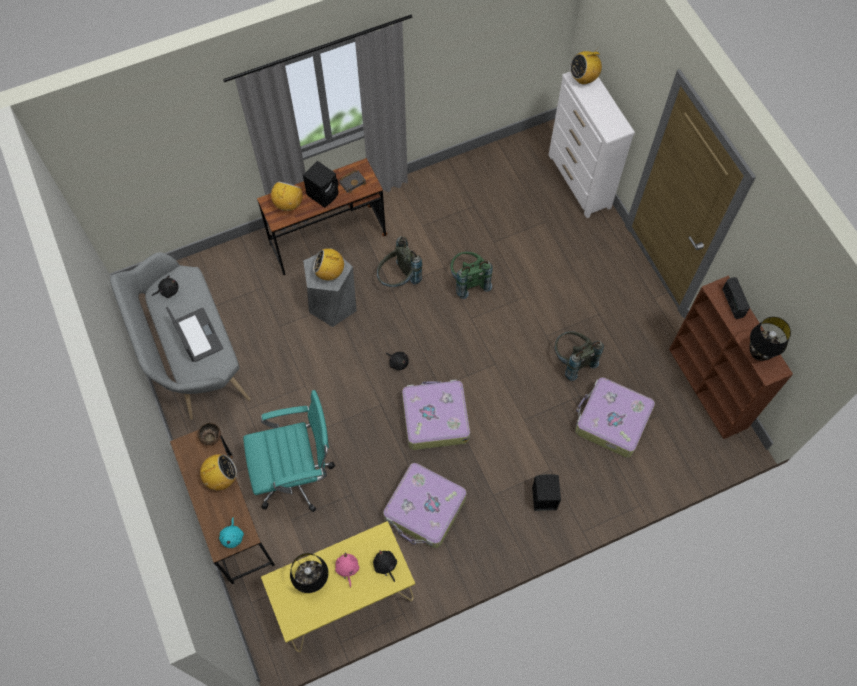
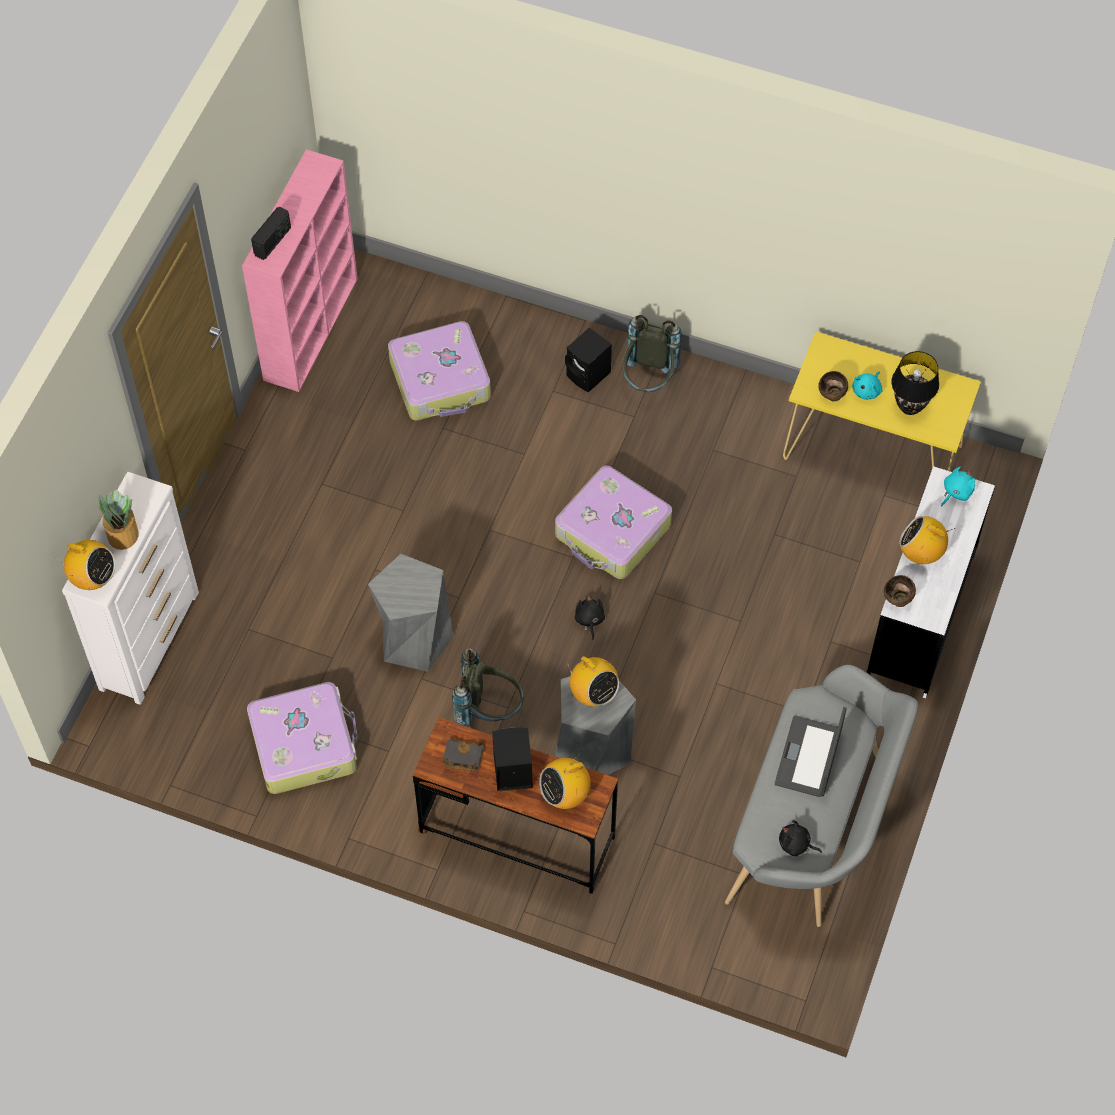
camera: 135 degrees left, 5 degrees down
brown desk [170,423,275,584] -> white desk [867,466,995,698]
turquoise office chair [243,390,335,512] -> none
pink plush toy [335,552,359,587] -> turquoise plush toy [852,371,883,400]
black plush toy [373,550,397,582] -> none
suitcase [383,463,466,548] -> suitcase moved to [247,682,358,794]
green backpack [450,252,493,299] -> grey stool [368,554,453,672]
grey backpack [555,332,604,381] -> grey backpack moved to [623,315,682,392]
brown bookcase [669,276,793,439] -> pink bookcase [242,149,358,392]
black table lamp [749,317,791,361] -> none
none -> potted plant [98,490,139,550]
none -> brown bowl [818,371,848,401]

